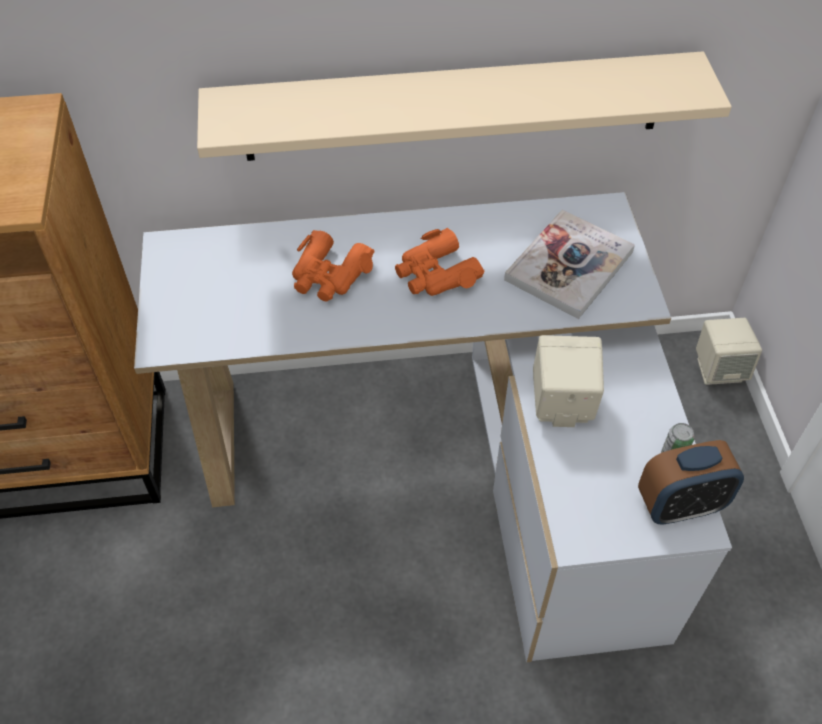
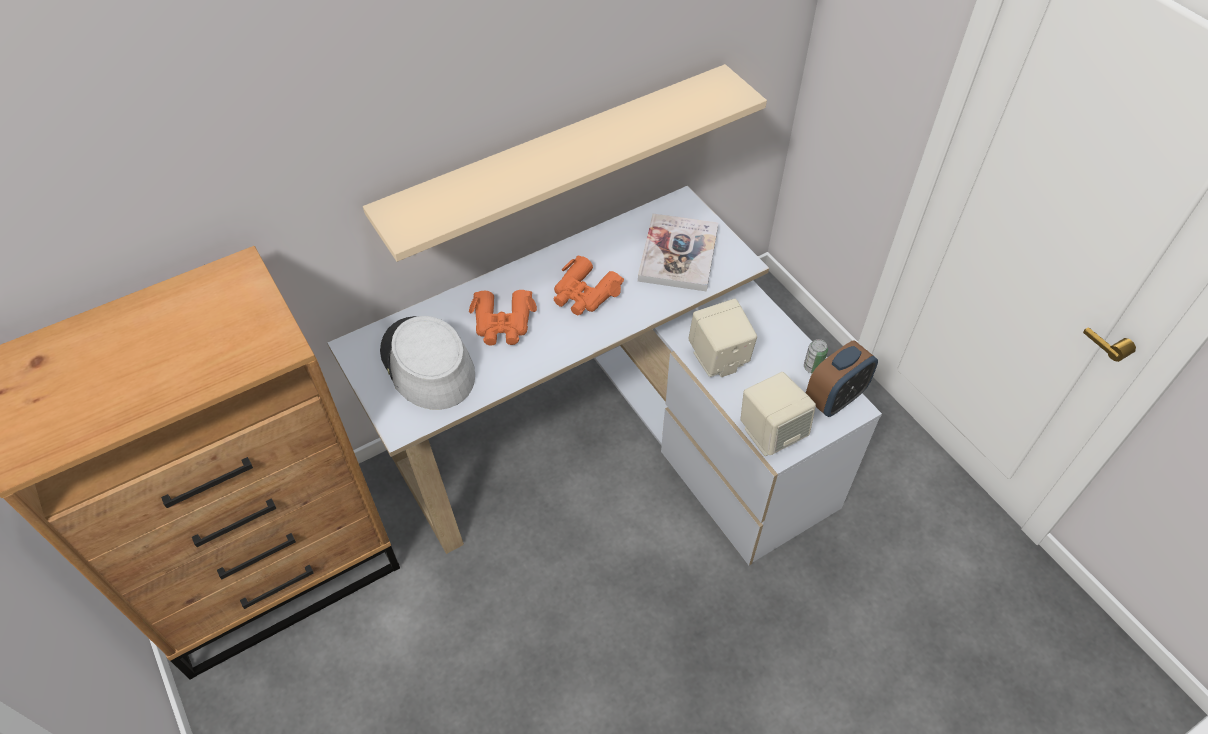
camera: 25 degrees left, 0 degrees up
beige speaker [696,318,762,385] -> beige speaker moved to [741,372,816,456]
none -> grey hat [380,316,475,410]

